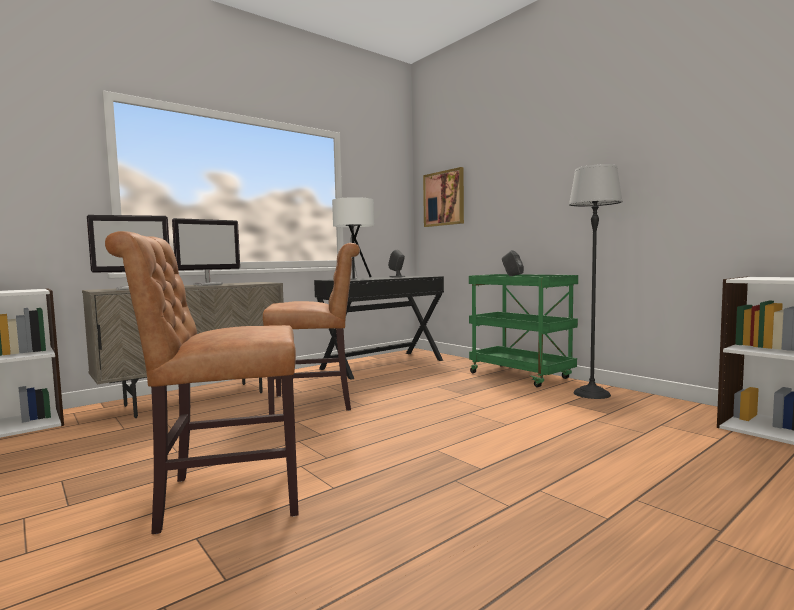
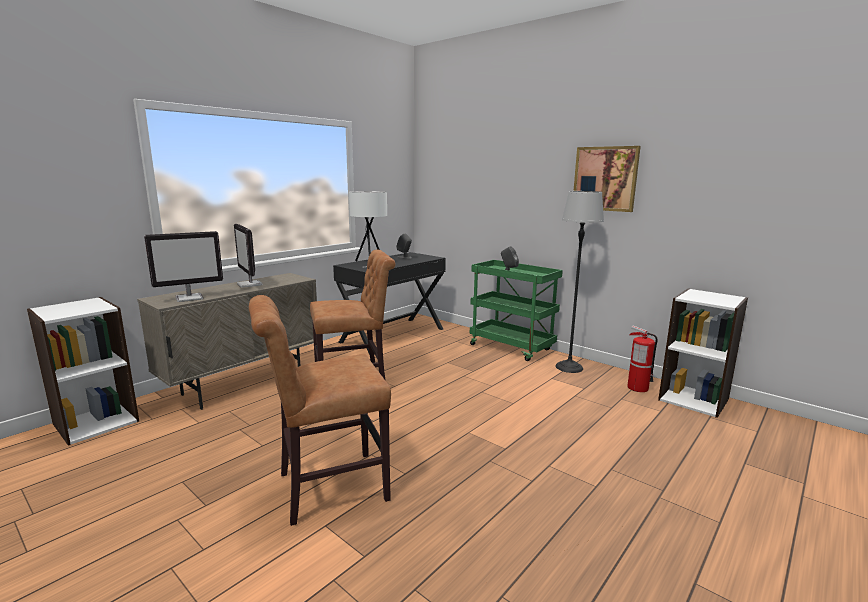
camera: 10 degrees left, 10 degrees up
monitor [172,218,240,286] -> monitor turned 105 degrees clockwise [234,224,263,288]
picture [423,167,464,227] -> picture moved to [574,146,641,212]
none -> fire extinguisher [627,326,658,392]

